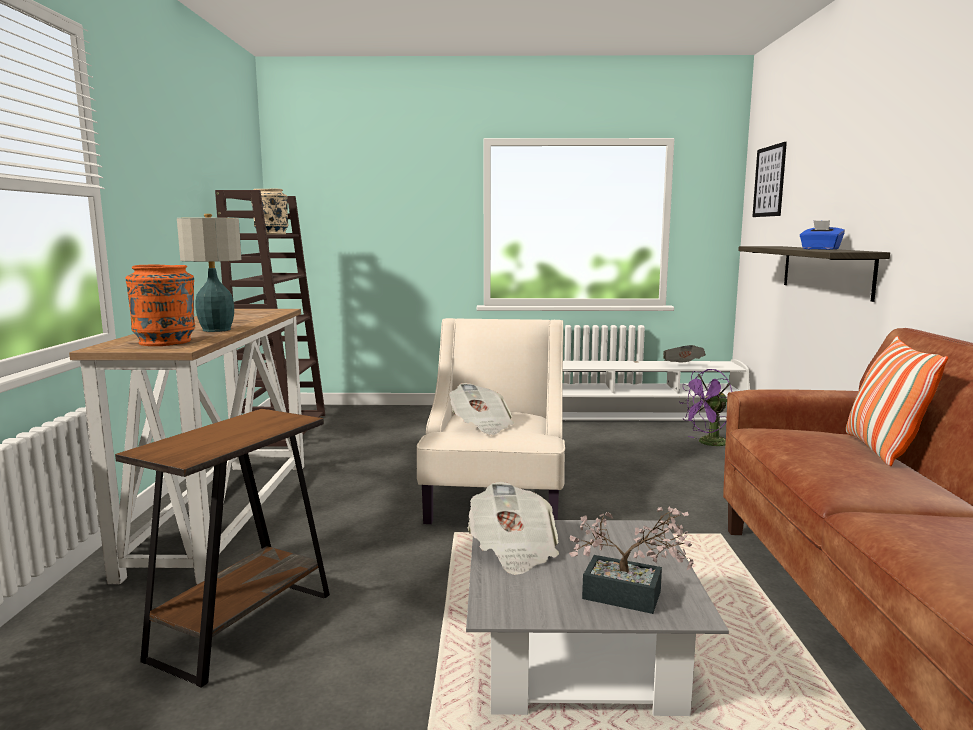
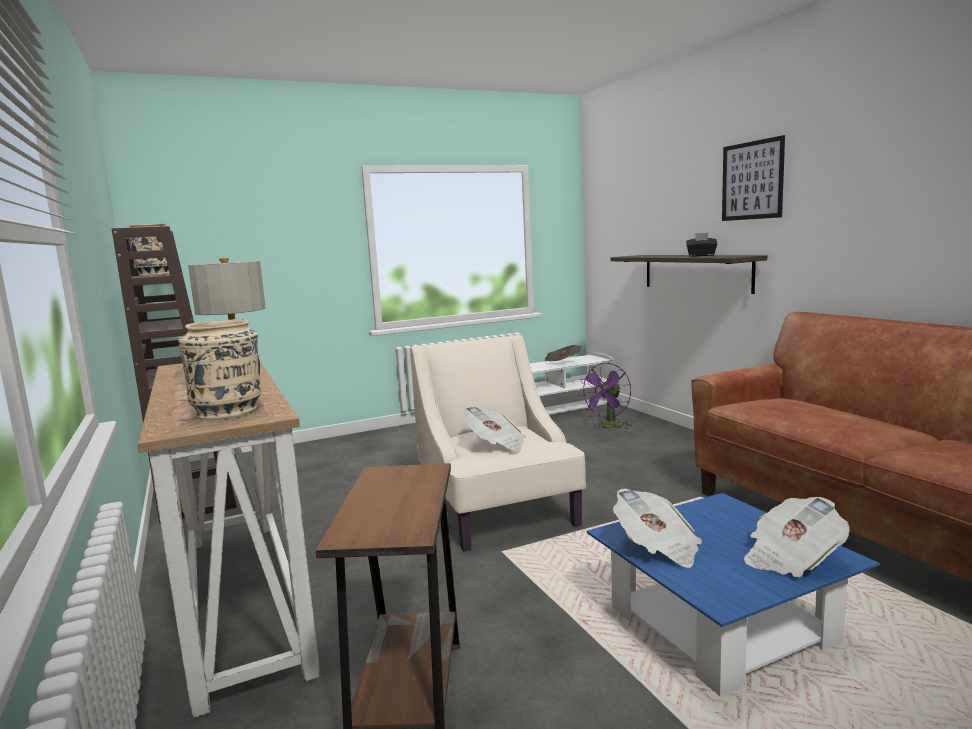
camera: 25 degrees left, 0 degrees up
orange vase [126,265,195,346] -> beige vase [178,319,262,420]
grey coffee table [466,520,729,716] -> blue coffee table [587,493,880,696]
potted plant [569,506,694,614] -> newspaper [744,497,849,577]
picture [752,142,787,217] -> picture moved to [722,135,785,221]
blue tissue box [800,220,845,250] -> black tissue box [686,233,717,257]
pillow [846,336,948,466] -> none

